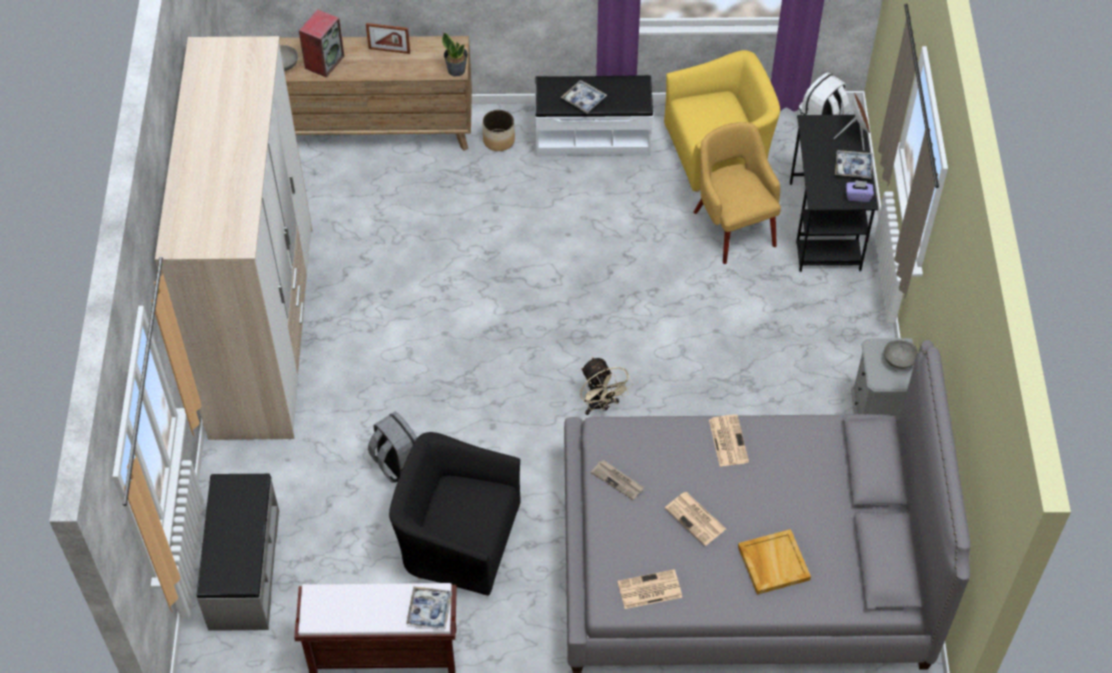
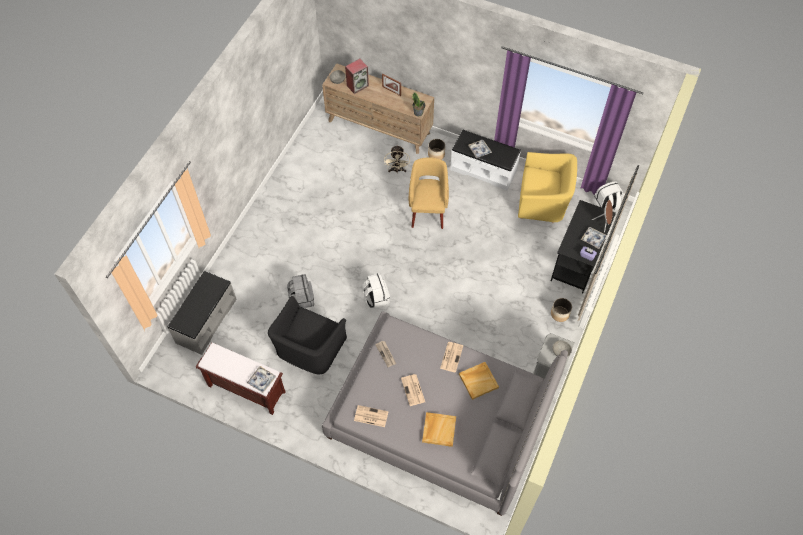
camera: 25 degrees right, 5 degrees up
wardrobe [155,36,312,440] -> none
black armchair [389,432,521,595] -> black armchair turned 105 degrees counterclockwise [268,296,347,374]
beige fan [580,357,633,415] -> beige fan moved to [384,145,410,172]
yellow armchair [694,122,781,264] -> yellow armchair moved to [409,157,449,229]
none -> white backpack [362,273,390,308]
none -> beige tray [459,362,499,400]
none -> planter [551,298,572,322]

